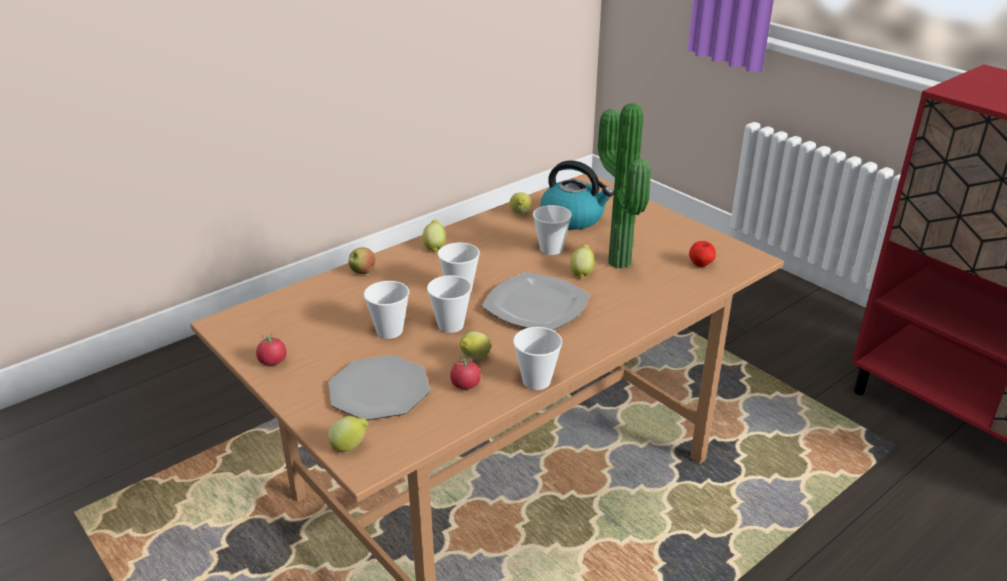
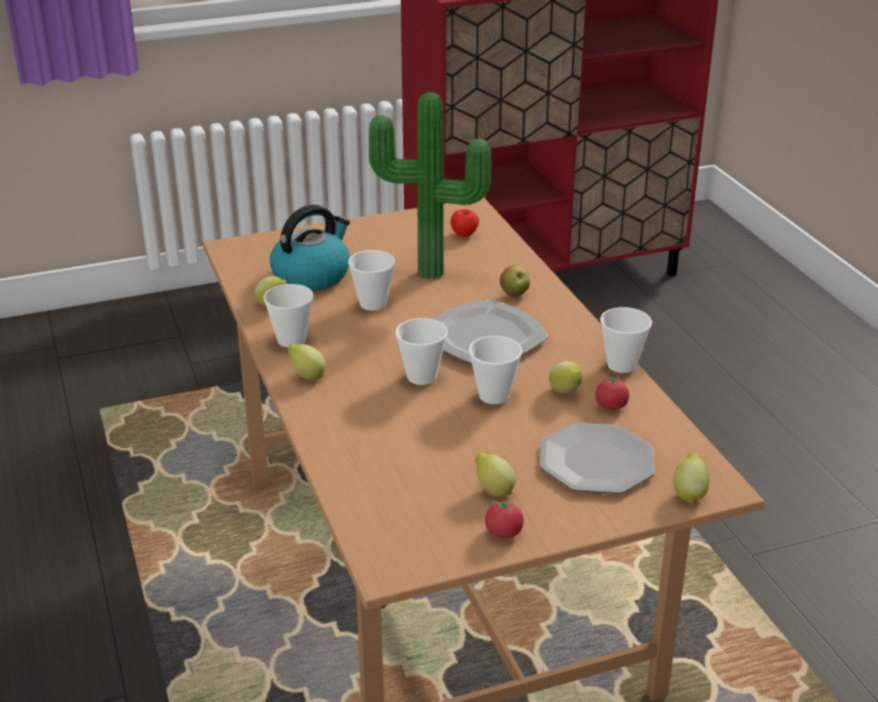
camera: 70 degrees left, 0 degrees up
apple [348,248,375,274] -> apple moved to [500,265,530,297]
cup [364,281,410,339] -> cup moved to [264,284,313,348]
lemon [570,245,594,278] -> lemon moved to [475,453,516,497]

